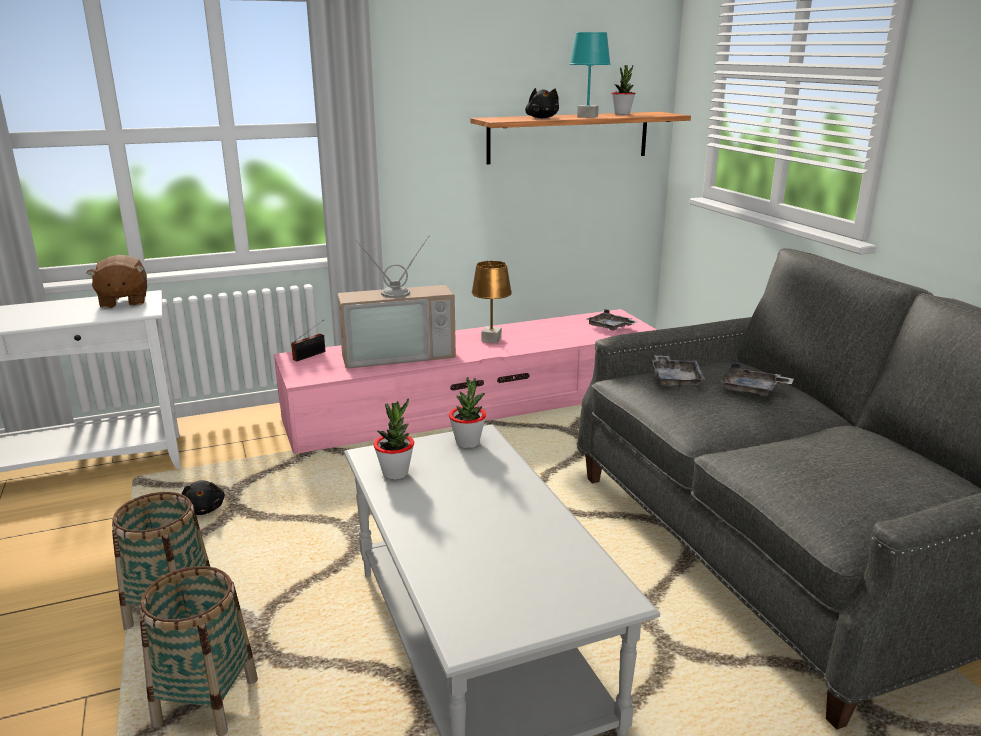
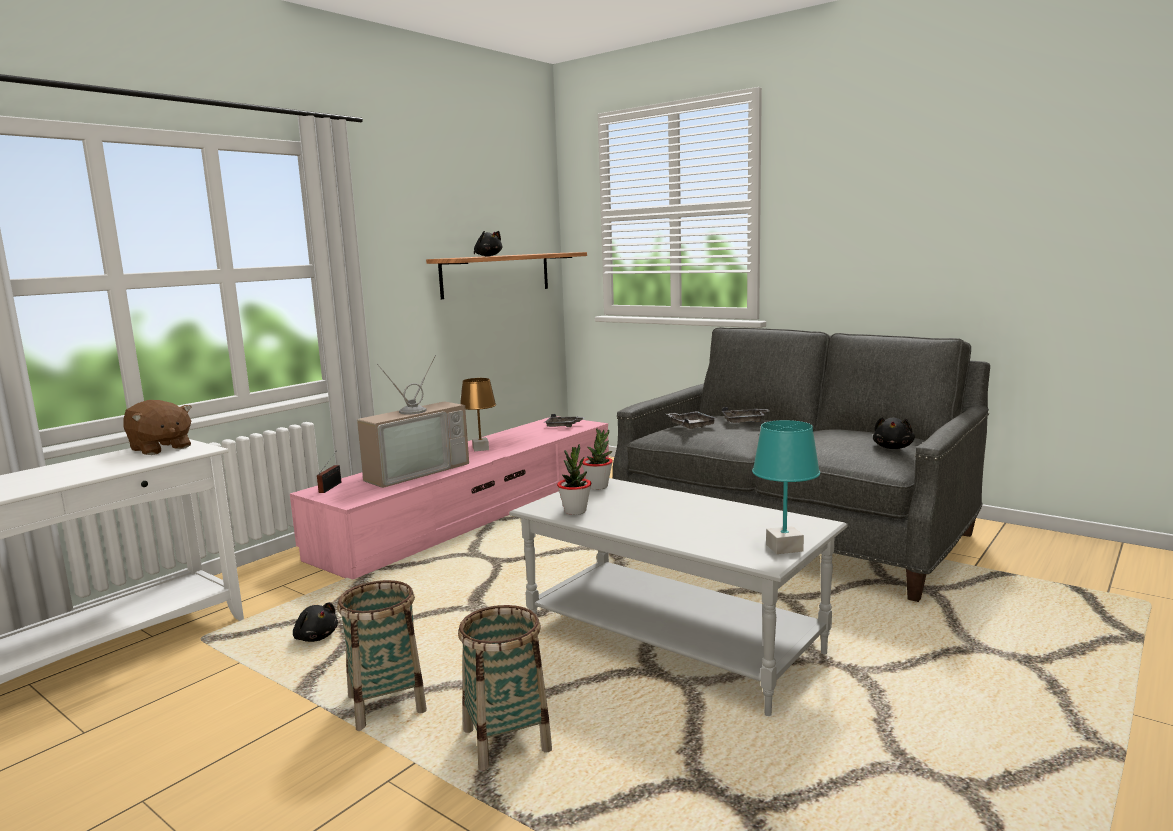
camera: 30 degrees left, 10 degrees down
turquoise table lamp [570,32,611,118] -> turquoise table lamp moved to [752,420,820,554]
potted plant [611,65,635,115] -> none
none -> black plush toy [873,417,915,449]

